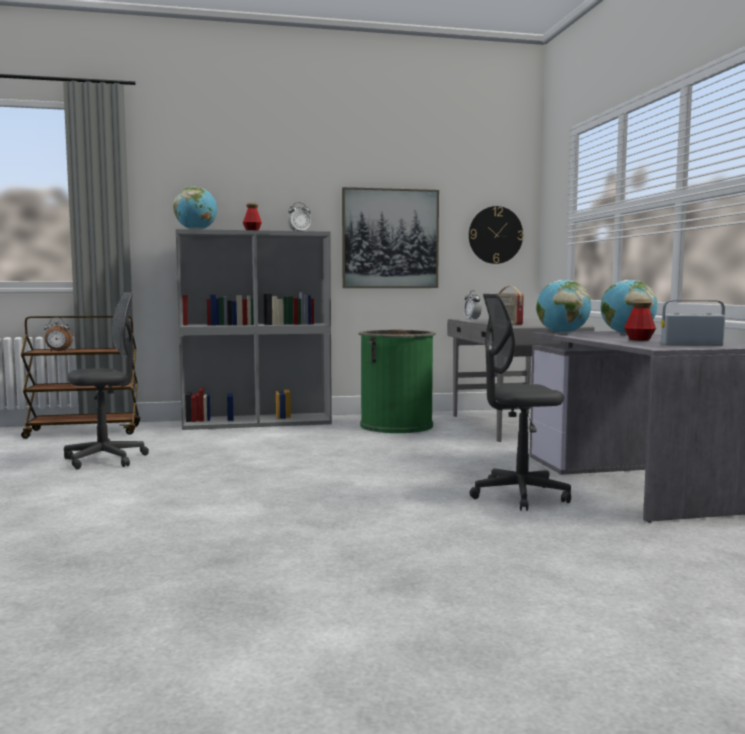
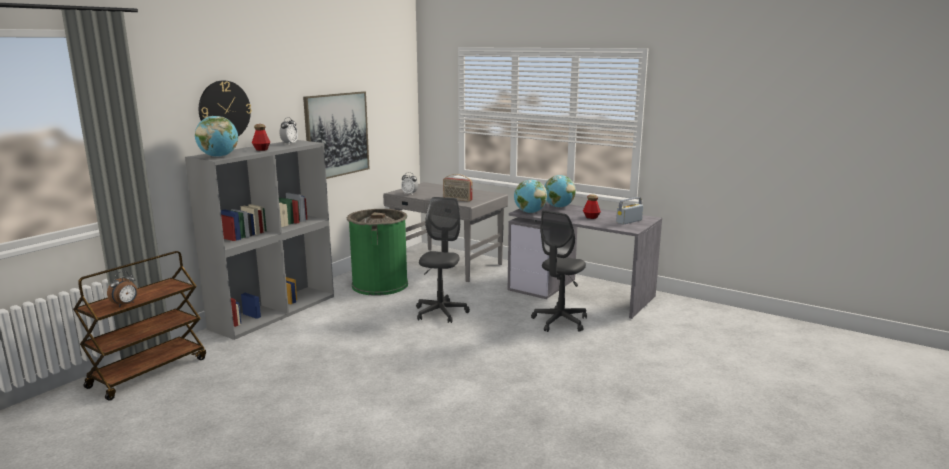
camera: 45 degrees left, 10 degrees up
grey office chair [64,292,149,469] -> grey office chair moved to [416,197,470,323]
wall clock [469,206,523,264] -> wall clock moved to [199,81,252,136]

